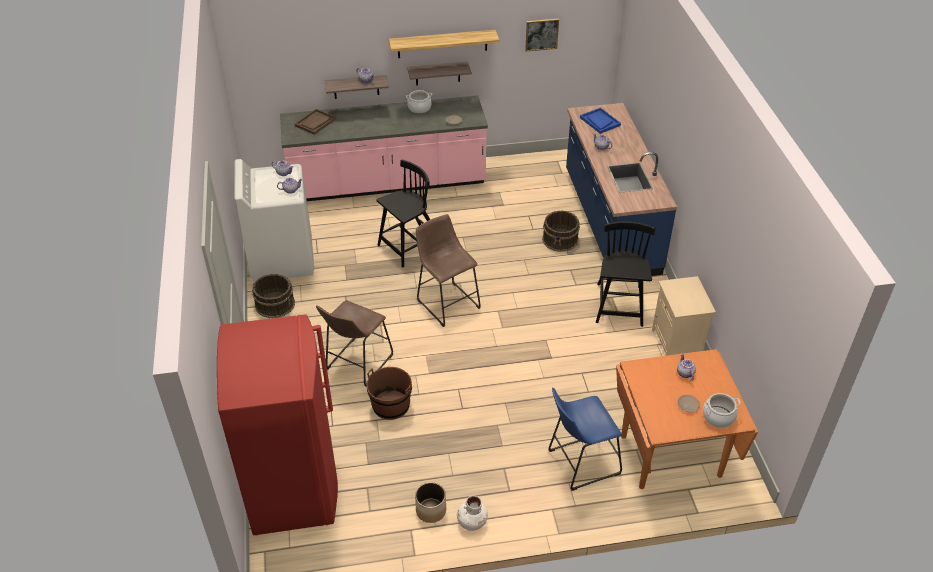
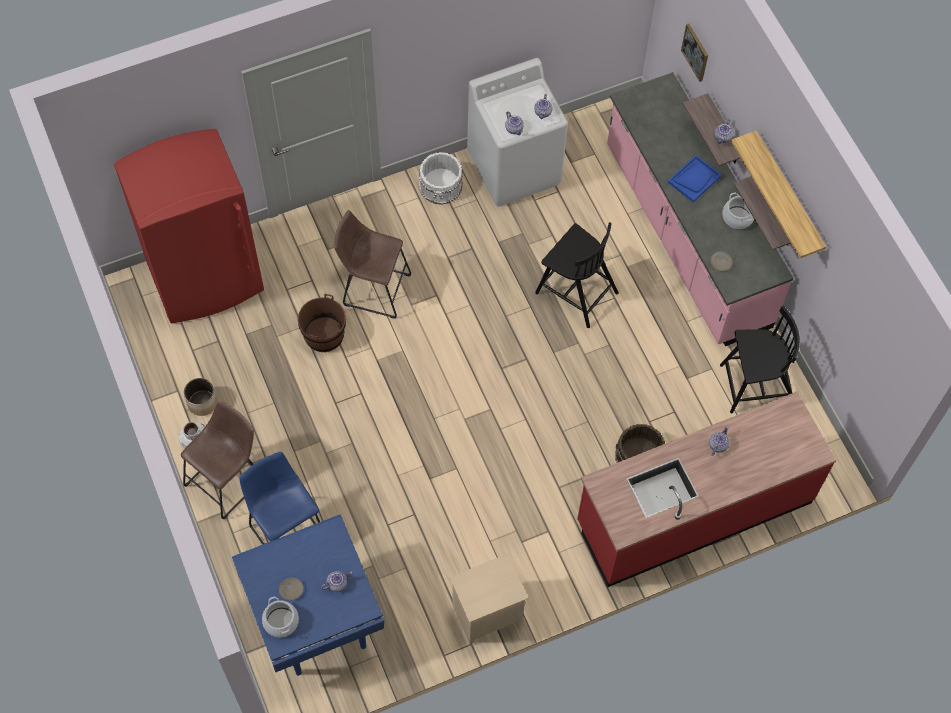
camera: 75 degrees right, 20 degrees up
brown bucket [252,274,295,318] -> white bucket [419,152,463,205]
brown tray [295,109,336,135] -> none
brown stool [416,214,481,327] -> brown stool moved to [181,401,254,519]
picture [525,18,559,51] -> picture moved to [681,24,708,82]
blue counter [566,103,677,276] -> red counter [577,392,836,587]
blue tray [580,107,621,134] -> blue tray moved to [668,155,722,203]
black chair [596,221,656,327] -> black chair moved to [720,306,800,413]
orange dining table [616,349,758,489] -> blue dining table [232,515,384,676]

